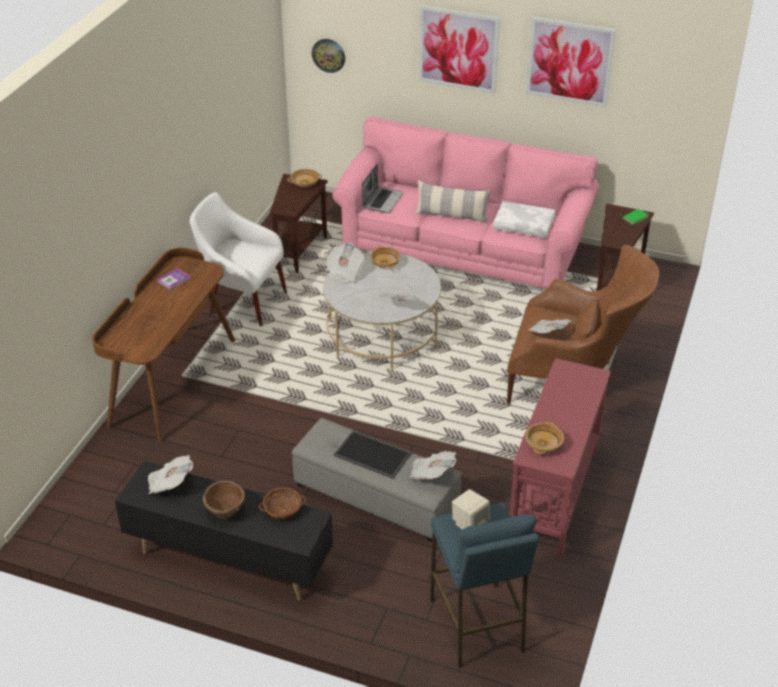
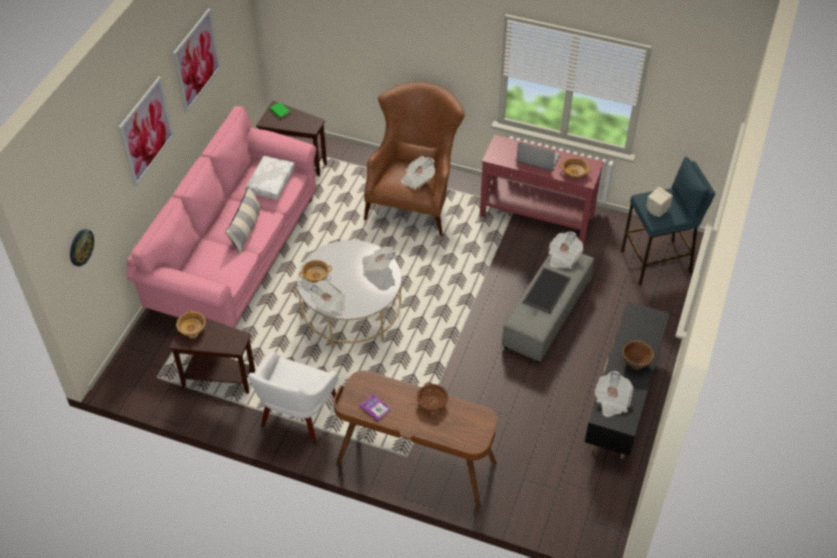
camera: 90 degrees left, 10 degrees up
brown bowl [259,487,306,519] -> brown bowl moved to [417,382,448,414]
laptop [362,163,403,213] -> laptop moved to [517,142,560,170]

